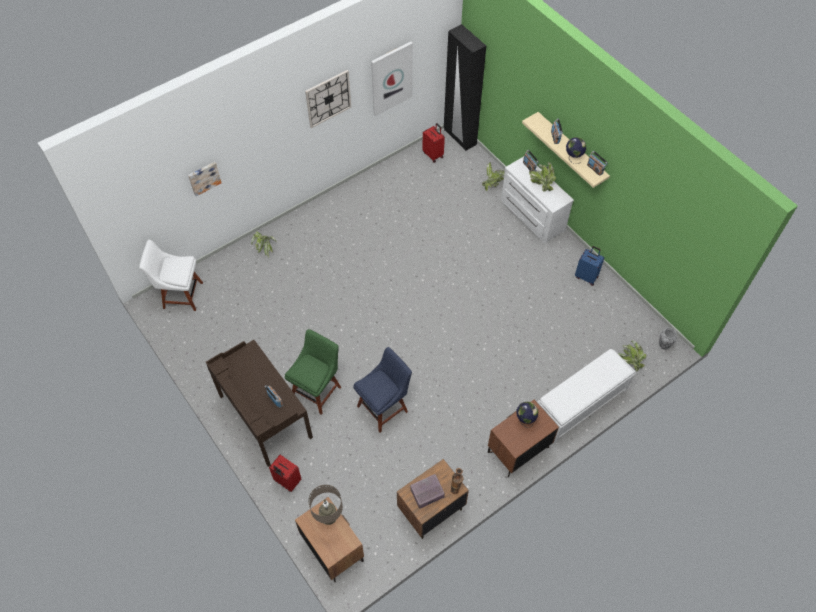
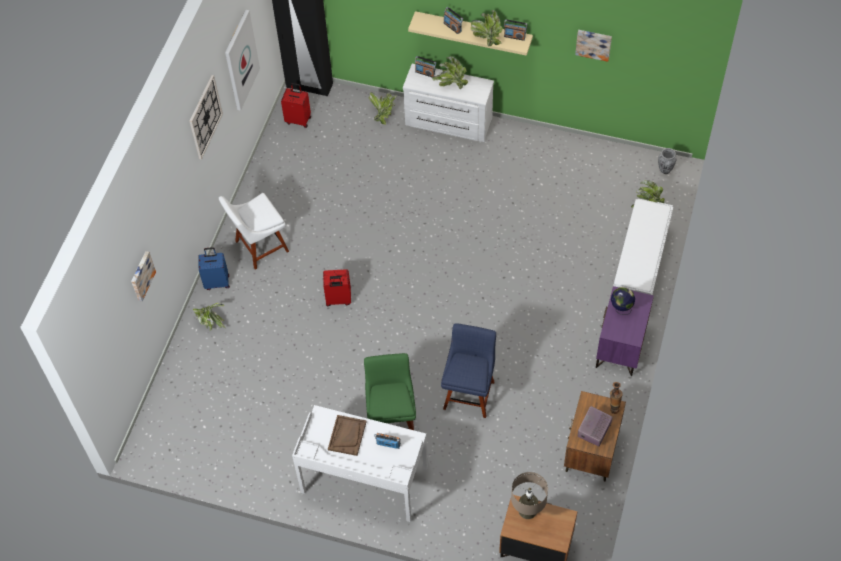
camera: 35 degrees left, 0 degrees up
white chair [139,240,203,311] -> white chair moved to [219,193,289,270]
brown desk [206,340,313,467] -> white desk [292,405,428,522]
red suitcase [269,455,301,492] -> red suitcase moved to [323,269,351,306]
brown nightstand [488,400,559,477] -> purple nightstand [596,286,654,376]
globe [566,137,586,164] -> potted plant [471,10,502,46]
blue suitcase [575,246,604,286] -> blue suitcase moved to [198,247,230,290]
none -> brown tray [328,415,366,456]
none -> picture [575,30,612,62]

